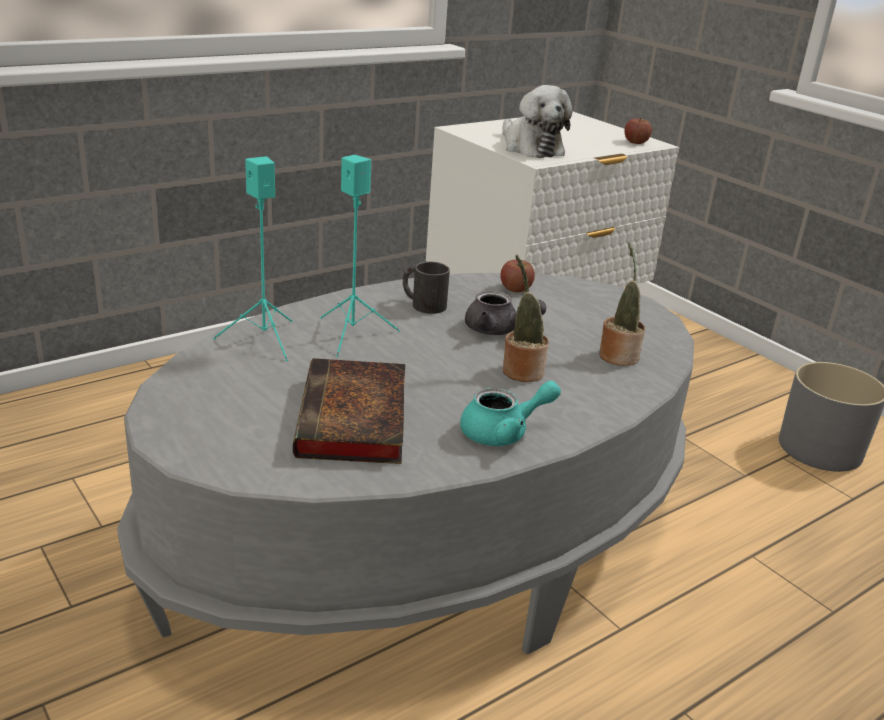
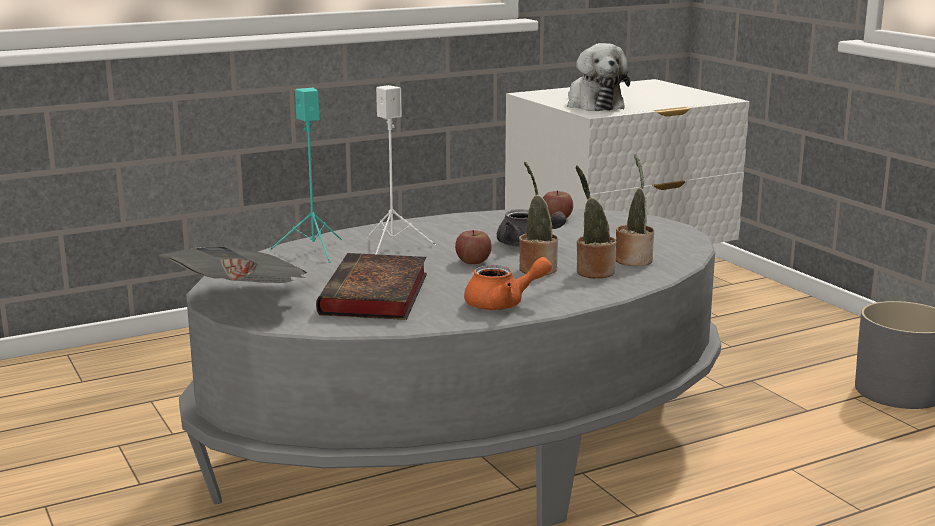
camera: 10 degrees right, 10 degrees down
turquoise speaker [320,155,400,357] -> white speaker [367,85,436,254]
black mug [403,262,450,314] -> none
turquoise teapot [460,381,561,446] -> orange teapot [464,257,552,310]
apple [624,118,652,144] -> apple moved to [455,230,492,264]
none -> newspaper [158,247,306,283]
none -> potted plant [576,166,616,278]

